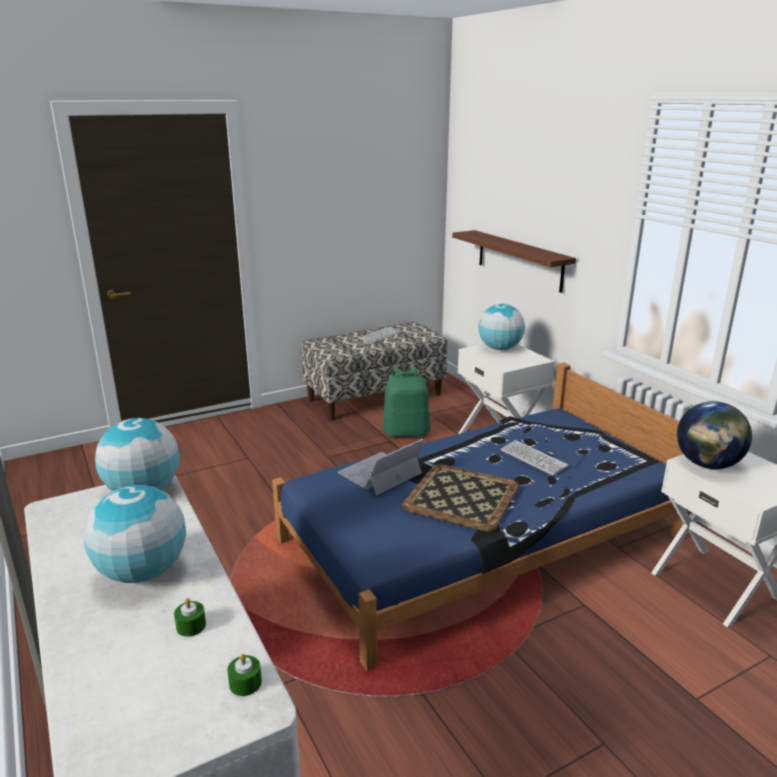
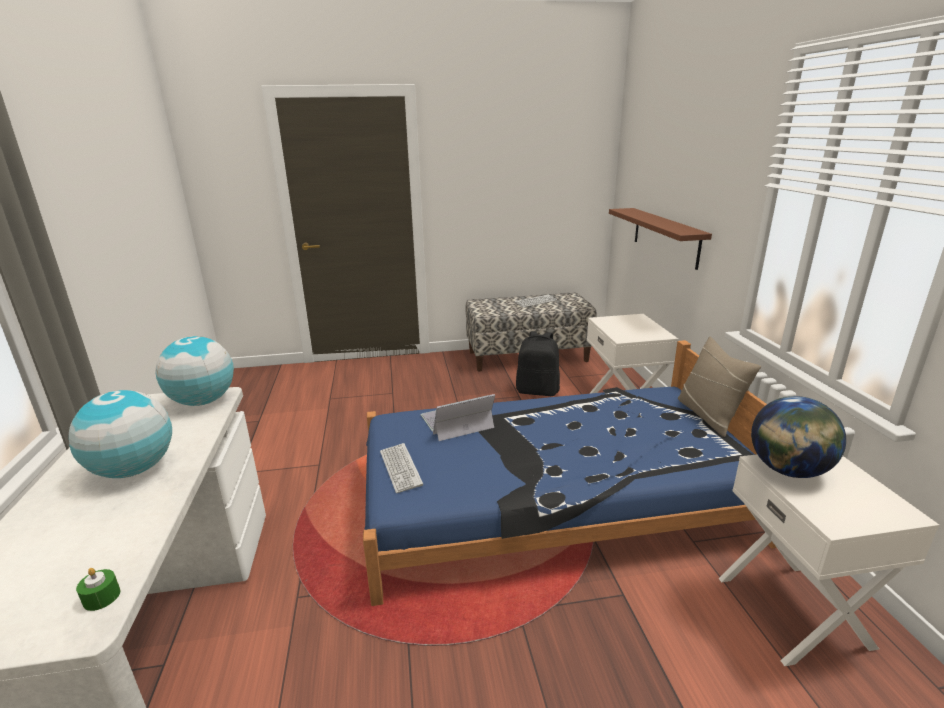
camera: 20 degrees right, 0 degrees up
green candle [174,598,206,637] -> none
green backpack [383,368,430,438] -> black backpack [516,331,560,396]
tray [402,464,519,532] -> none
globe [478,304,525,350] -> none
keyboard [500,440,568,476] -> keyboard moved to [380,443,423,493]
none -> beige pillow [678,337,761,437]

